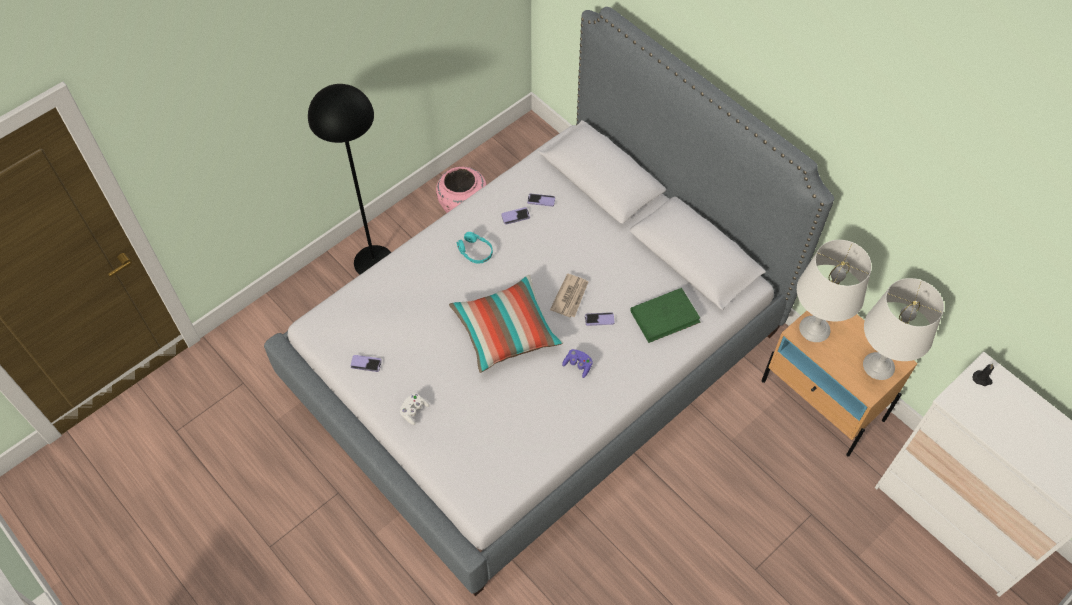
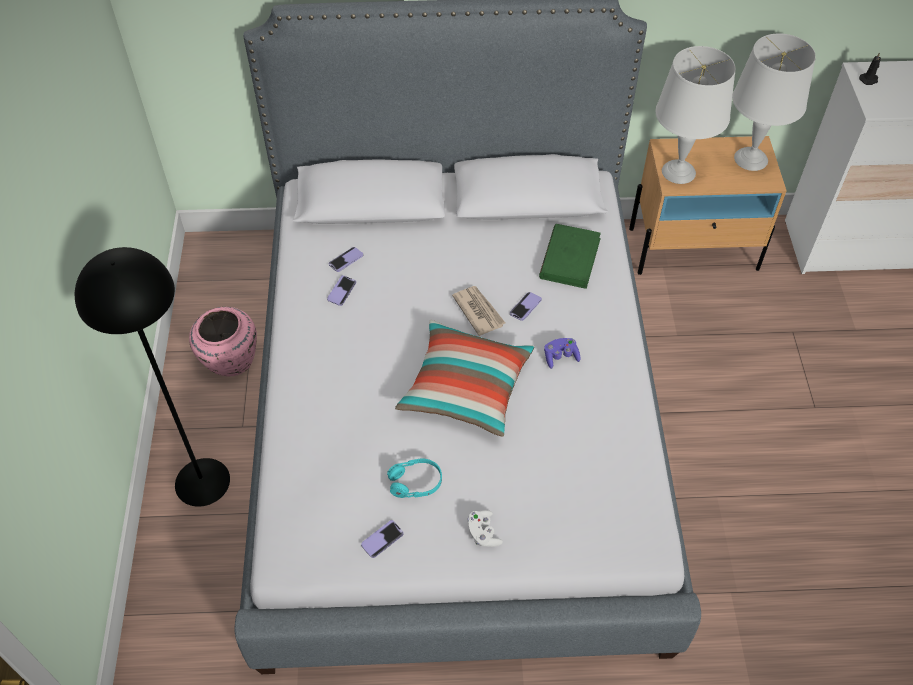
camera: 50 degrees left, 5 degrees down
turquoise headphones [457,232,493,264] -> turquoise headphones moved to [387,458,442,498]

